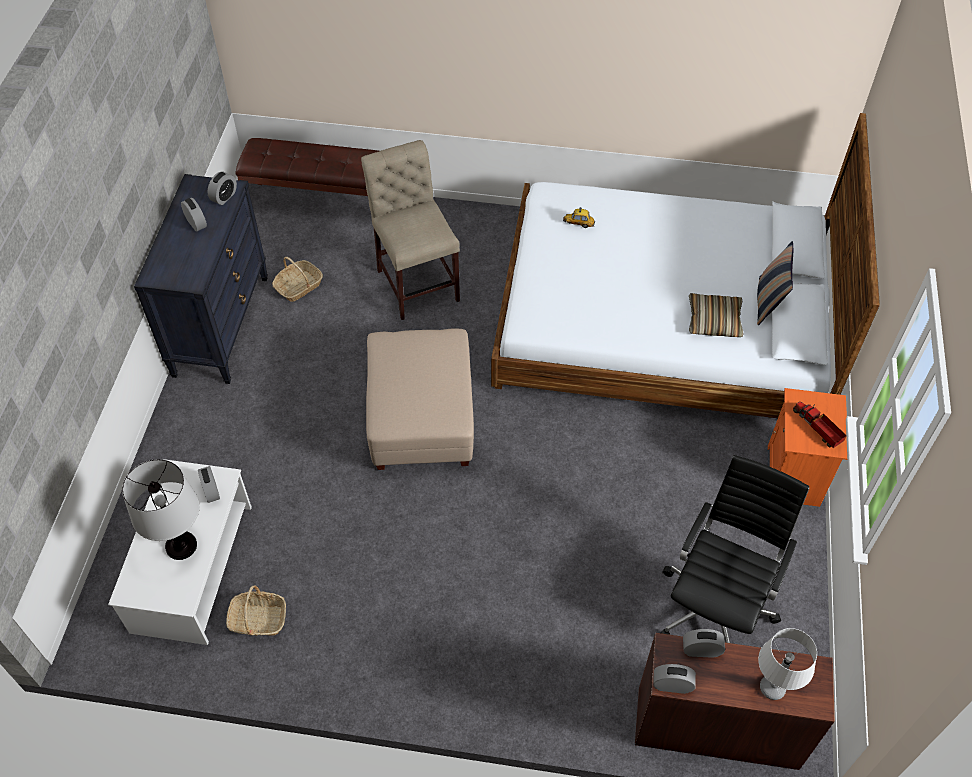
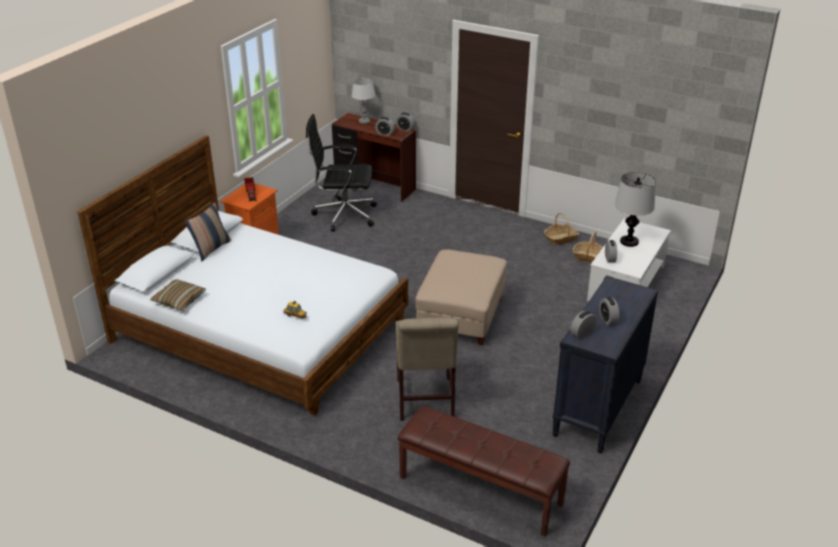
camera: 160 degrees left, 20 degrees down
basket [272,257,323,302] -> basket moved to [544,213,579,245]
black office chair [661,455,809,643] -> black office chair turned 45 degrees clockwise [306,114,377,232]
pillow [689,293,744,337] -> pillow moved to [150,279,206,311]

